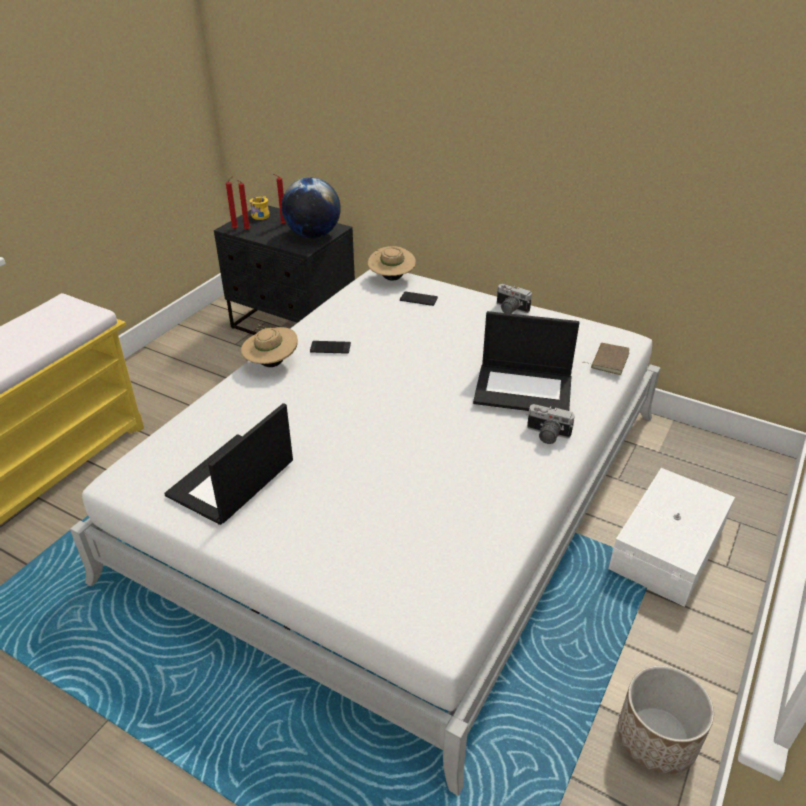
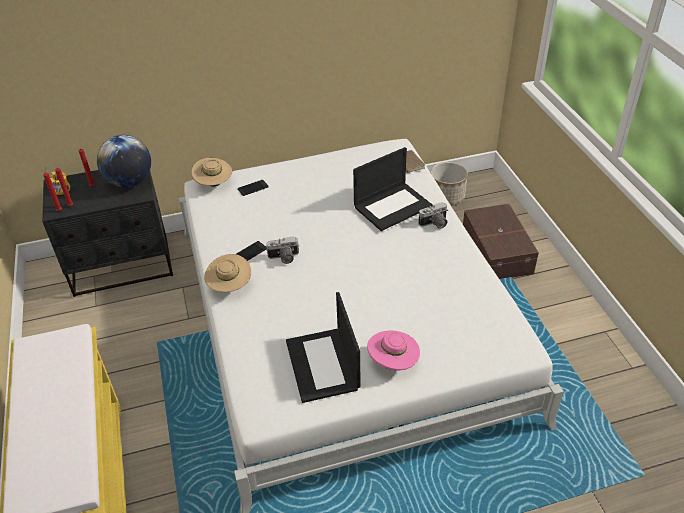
camera: 45 degrees left, 5 degrees up
camera [496,284,532,314] -> camera moved to [266,236,299,264]
white storage box [608,468,735,607] -> brown storage box [463,204,539,279]
planter [618,666,714,774] -> planter moved to [430,162,468,206]
none -> pink hat [367,330,420,370]

